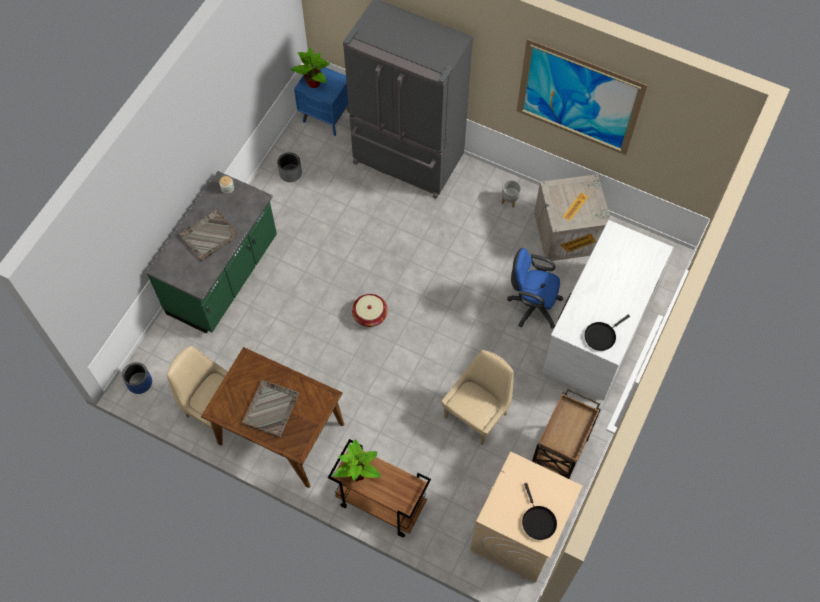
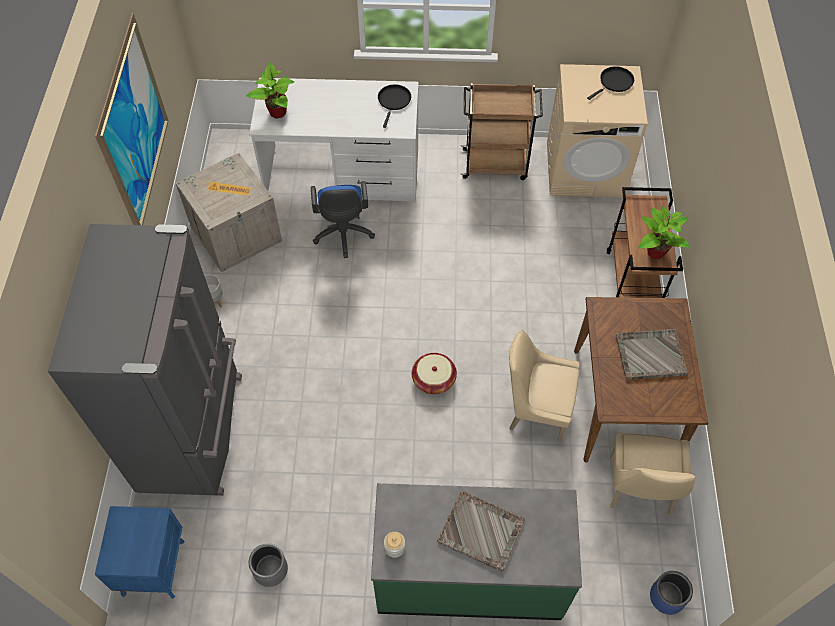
camera: 115 degrees left, 5 degrees down
potted plant [290,48,331,88] -> potted plant moved to [246,62,294,119]
beige chair [442,350,513,445] -> beige chair moved to [509,330,580,441]
black frying pan [584,315,630,351] -> black frying pan turned 105 degrees counterclockwise [378,84,411,128]

